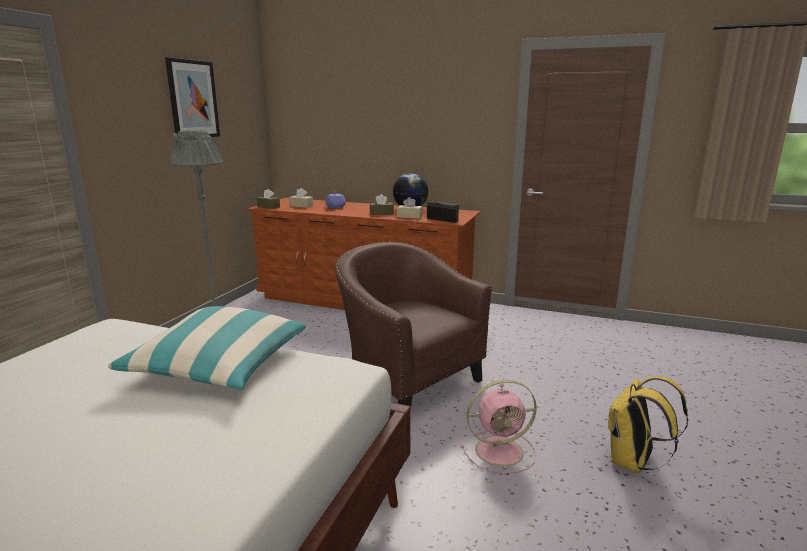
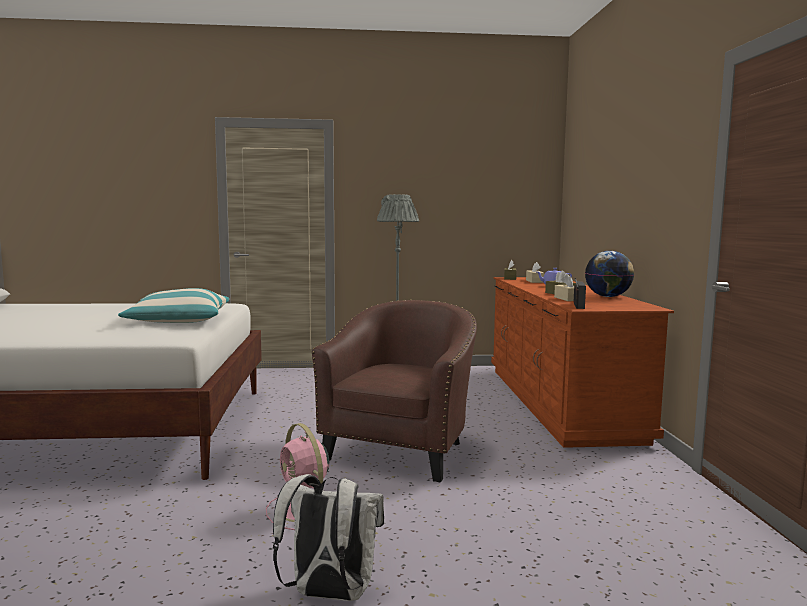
camera: 65 degrees right, 10 degrees down
picture [165,57,220,137] -> none
yellow backpack [608,376,688,473] -> white backpack [273,474,384,601]

